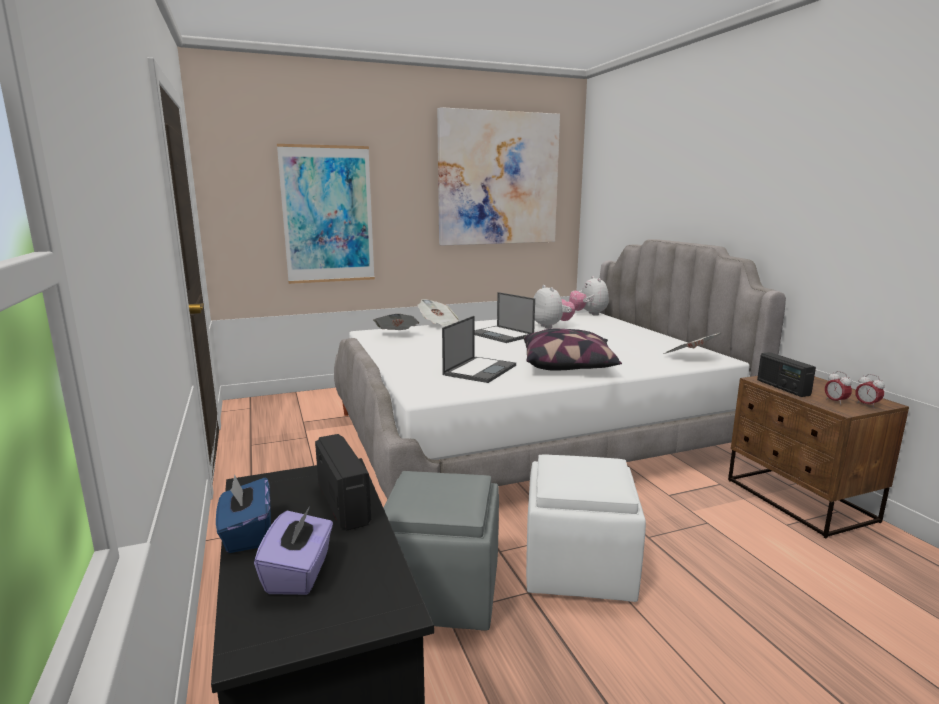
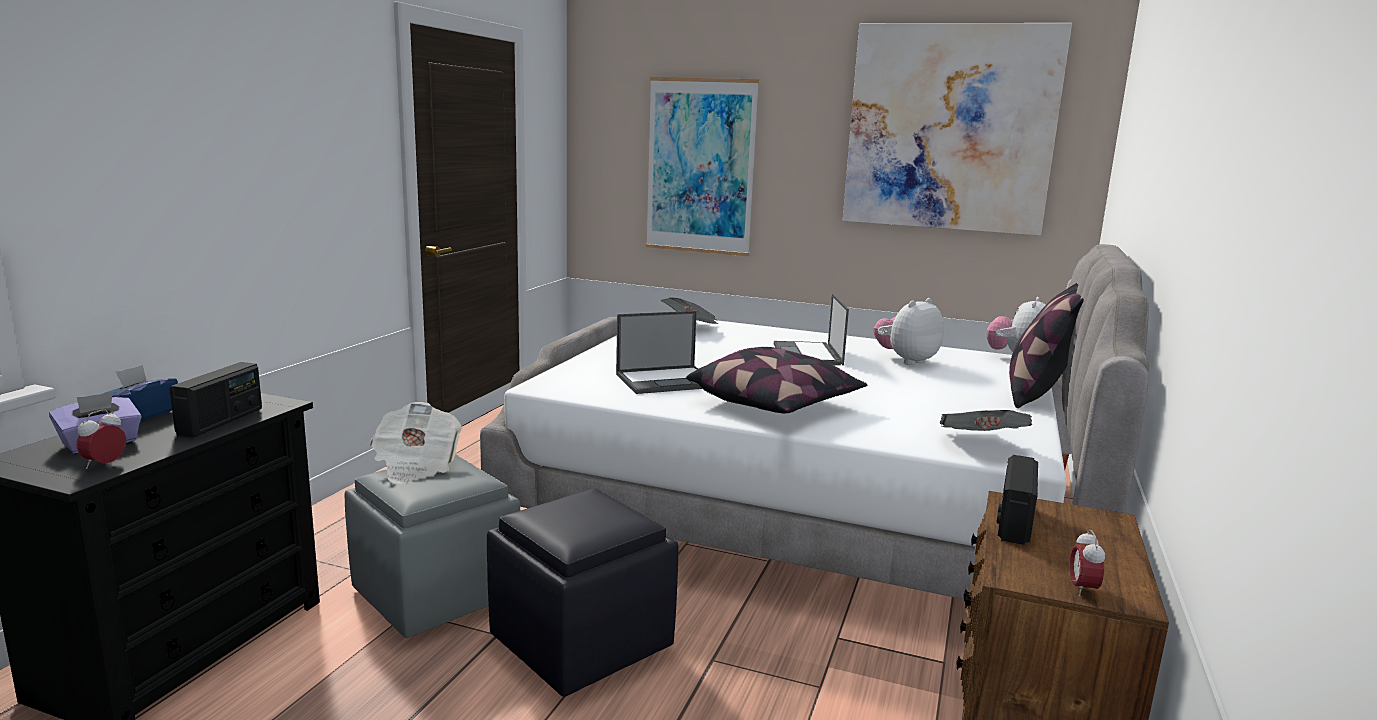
camera: 40 degrees right, 0 degrees up
newspaper [418,299,459,327] -> newspaper moved to [370,402,462,484]
white ottoman [526,454,646,602] -> black ottoman [487,488,679,697]
plush toy [534,285,575,329] -> plush toy turned 150 degrees counterclockwise [873,298,944,365]
alarm clock [825,371,852,405] -> alarm clock moved to [76,409,126,469]
none -> pillow [1009,283,1084,408]

